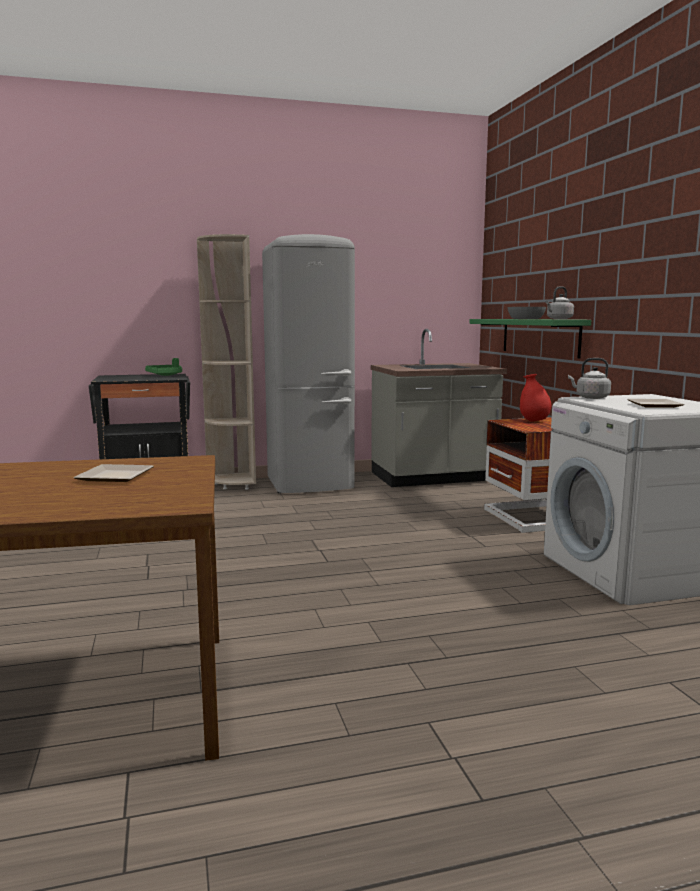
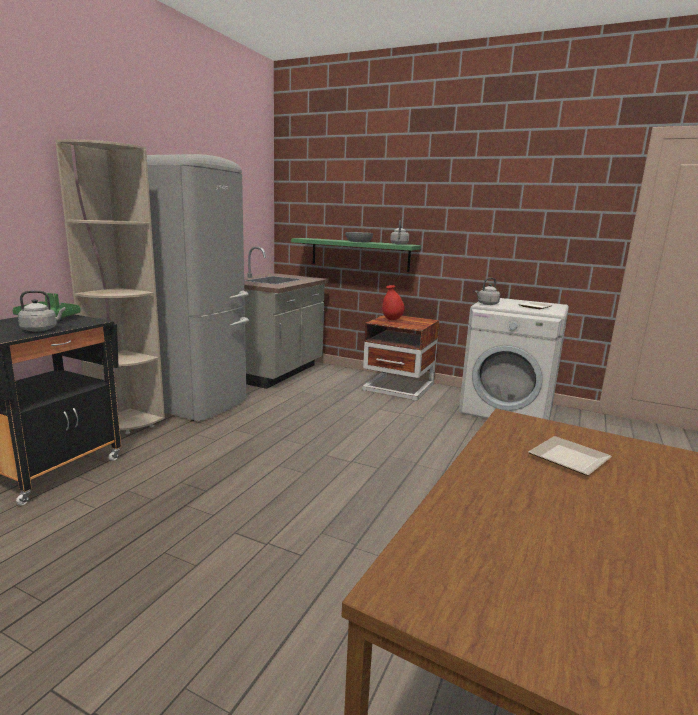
camera: 50 degrees left, 5 degrees up
none -> grey kettle [18,290,66,332]

